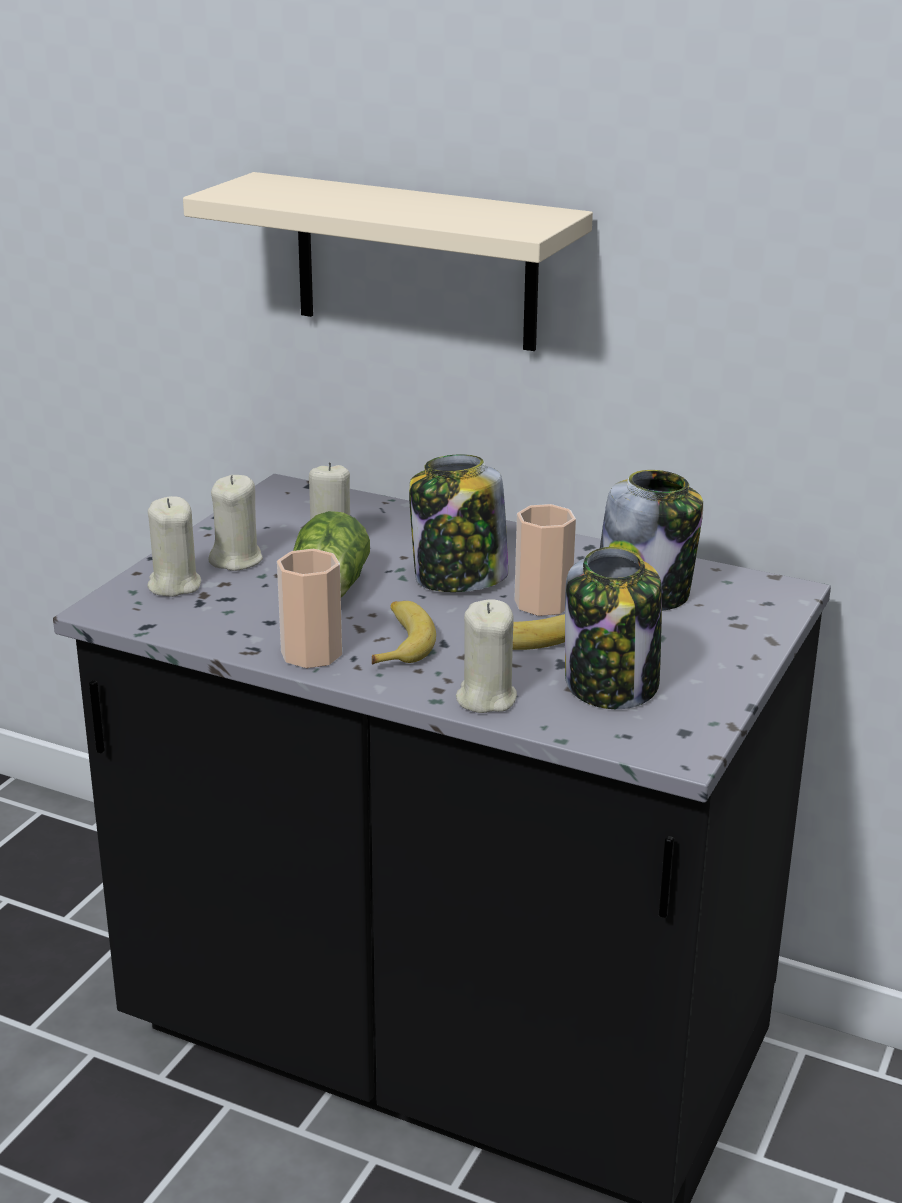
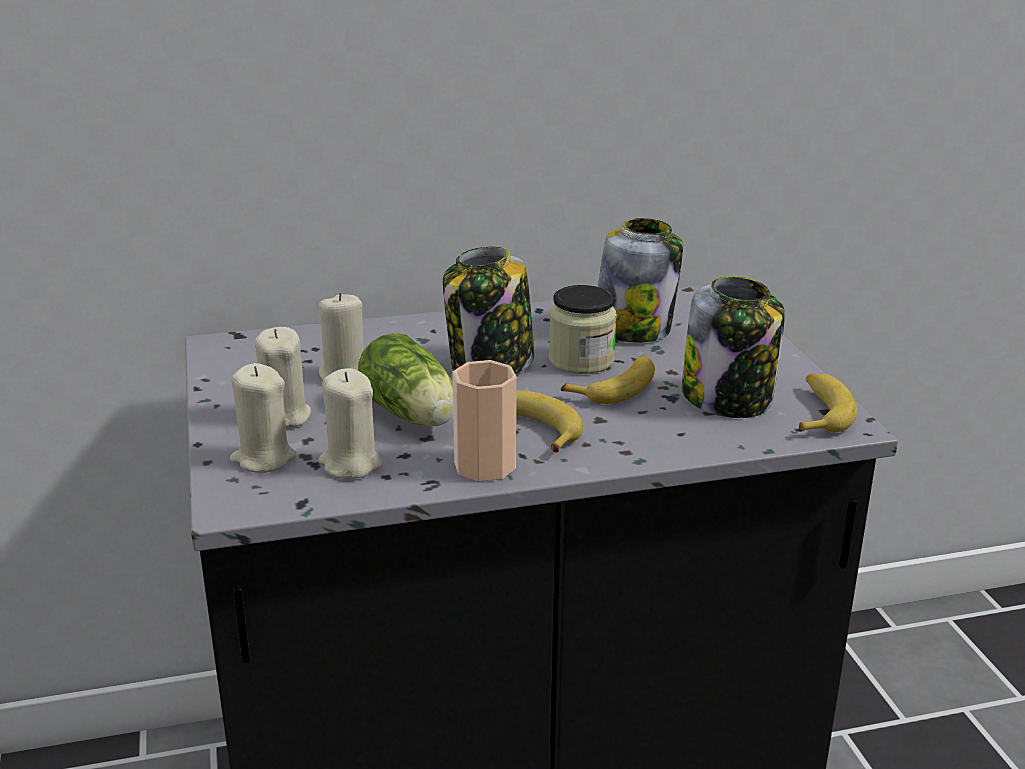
camera: 40 degrees left, 0 degrees up
beige shelf [183,172,593,351] -> none
beige candle [456,599,517,713] -> beige candle moved to [318,368,383,479]
cup [514,504,576,616] -> jar [549,285,617,374]
none -> banana [799,374,857,432]

